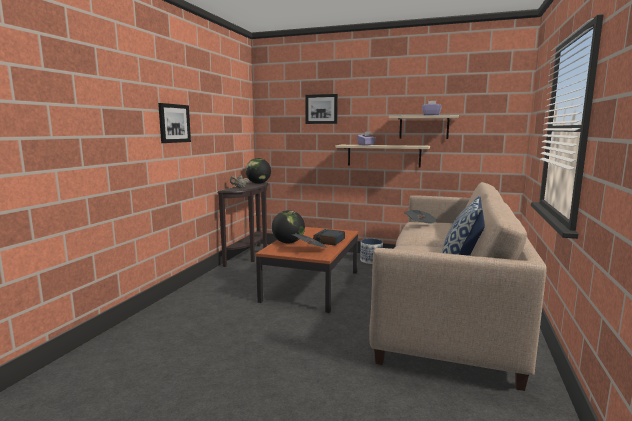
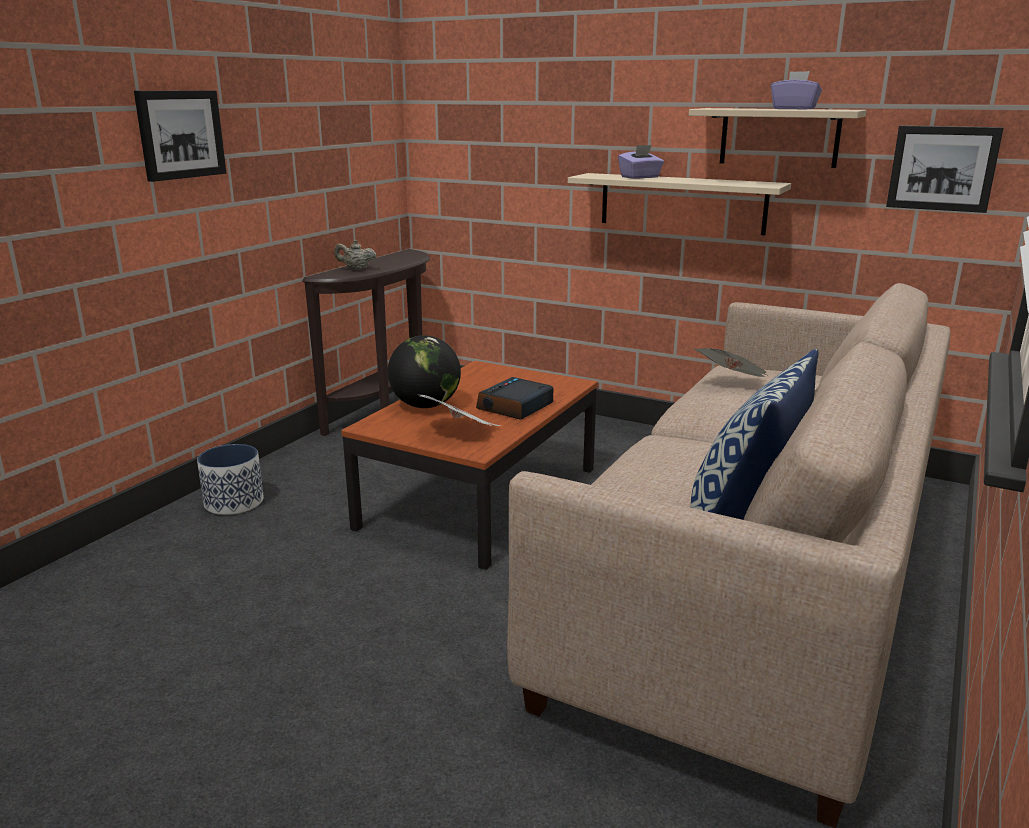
camera: 10 degrees right, 10 degrees up
globe [245,158,271,184] -> none
picture [305,94,338,124] -> picture moved to [886,125,1003,213]
planter [360,239,383,264] -> planter moved to [197,444,264,515]

